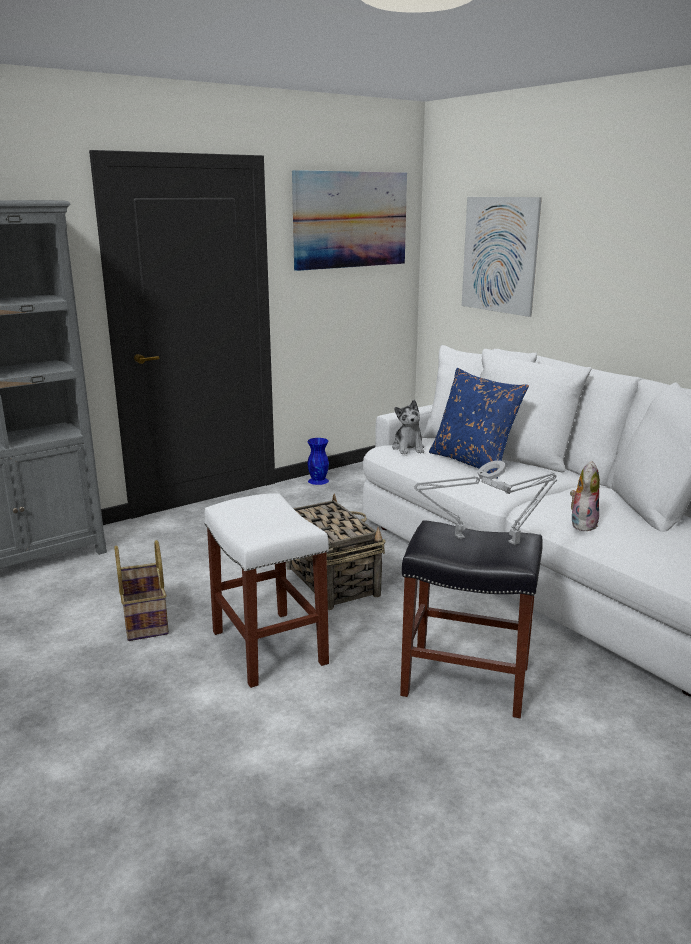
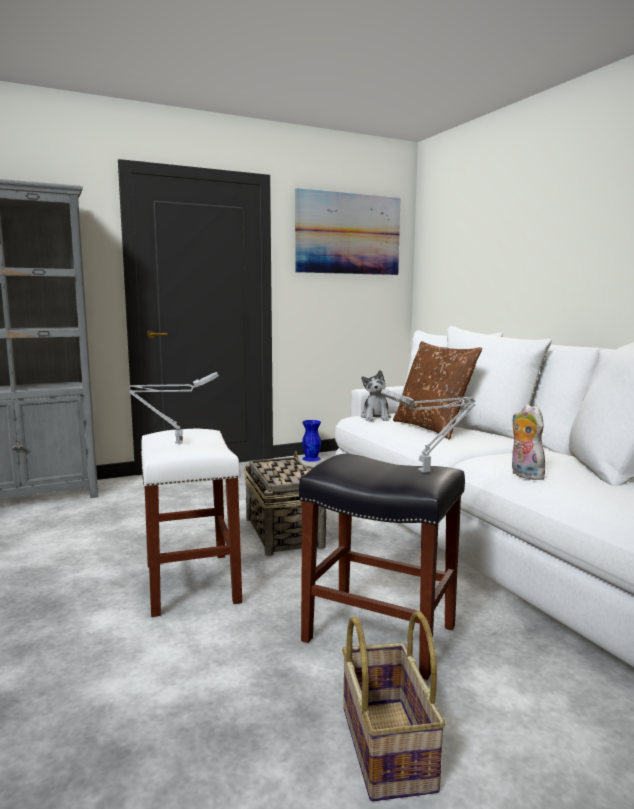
camera: 10 degrees right, 10 degrees down
basket [114,540,169,641] -> basket moved to [342,611,446,802]
grey table lamp [414,460,506,539] -> grey table lamp moved to [127,372,219,444]
blue pillow [429,368,529,479] -> brown pillow [393,341,482,439]
picture [462,197,542,317] -> none
plush toy [570,461,600,531] -> plush toy turned 60 degrees counterclockwise [512,404,546,480]

